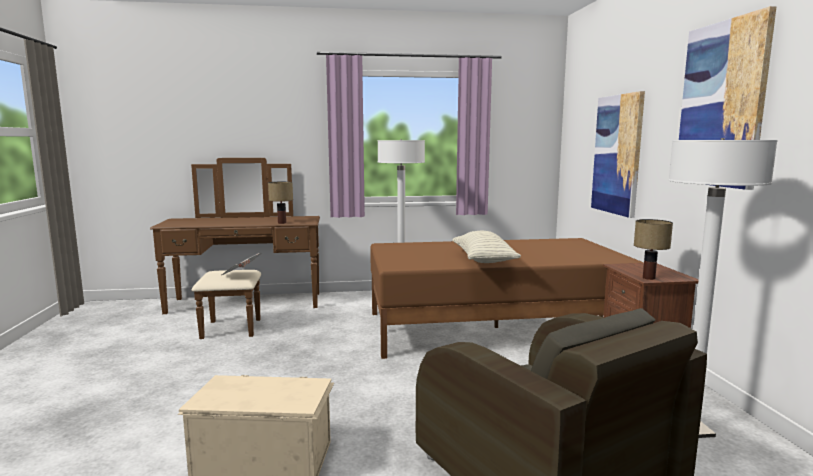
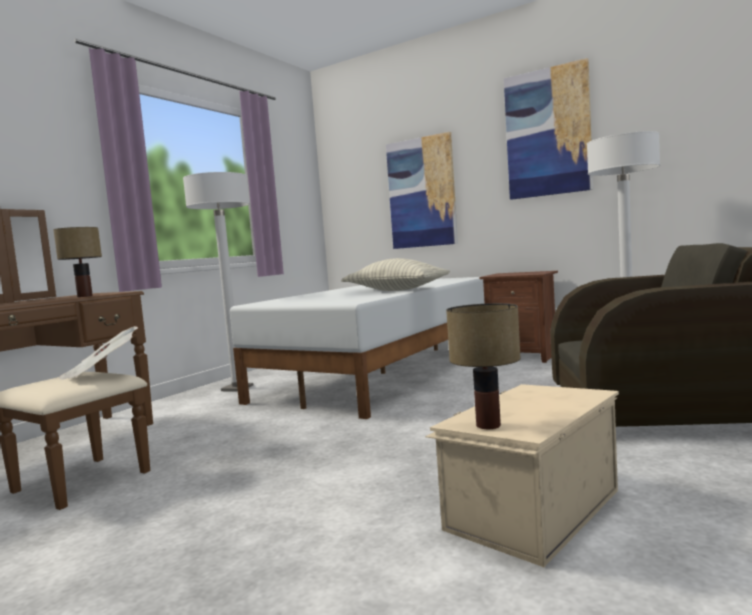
camera: 50 degrees left, 5 degrees down
brown bed [370,238,644,359] -> white bed [230,277,485,419]
table lamp [634,219,673,280] -> table lamp moved to [446,303,521,429]

